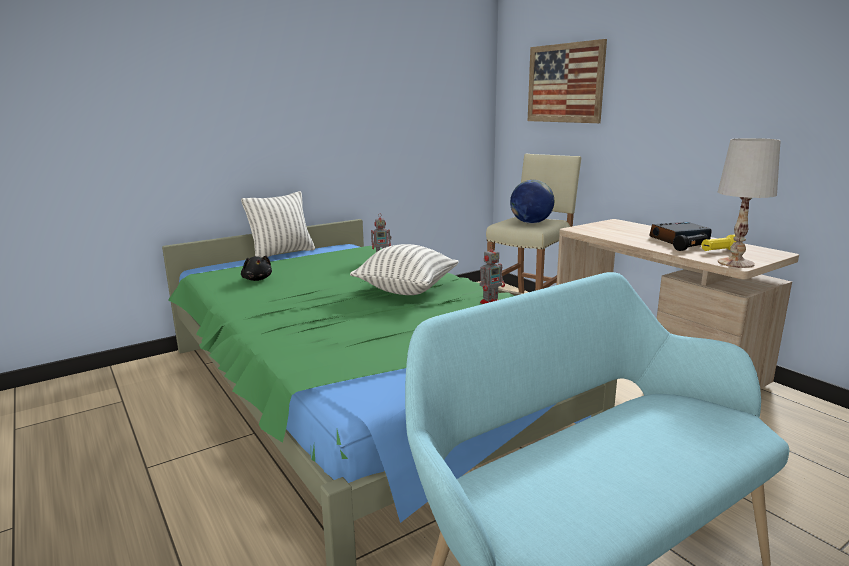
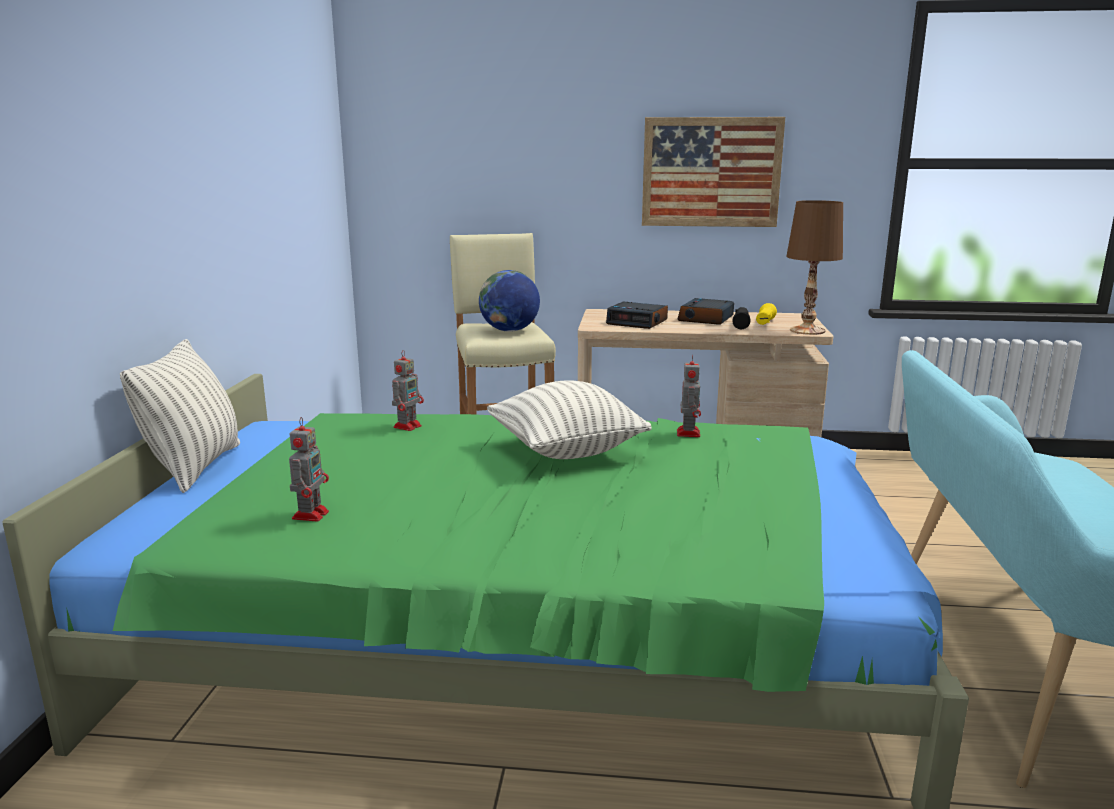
camera: 50 degrees left, 0 degrees up
black plush toy [241,256,272,281] -> toy robot [289,417,329,522]
picture [528,39,607,123] -> picture moved to [642,117,785,227]
white table lamp [718,138,781,268] -> brown table lamp [786,200,843,335]
none -> alarm clock [606,302,668,329]

